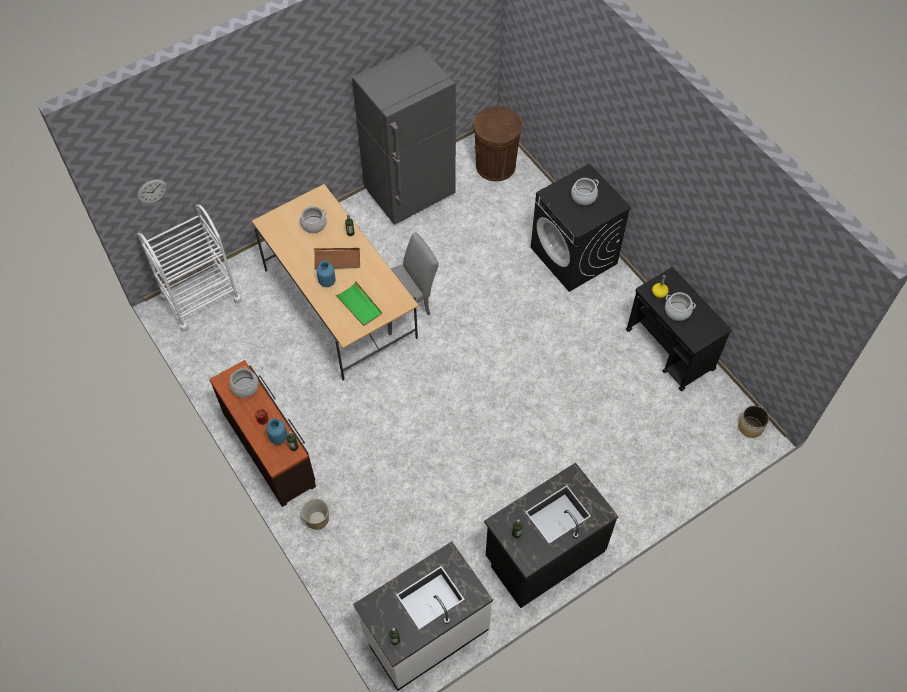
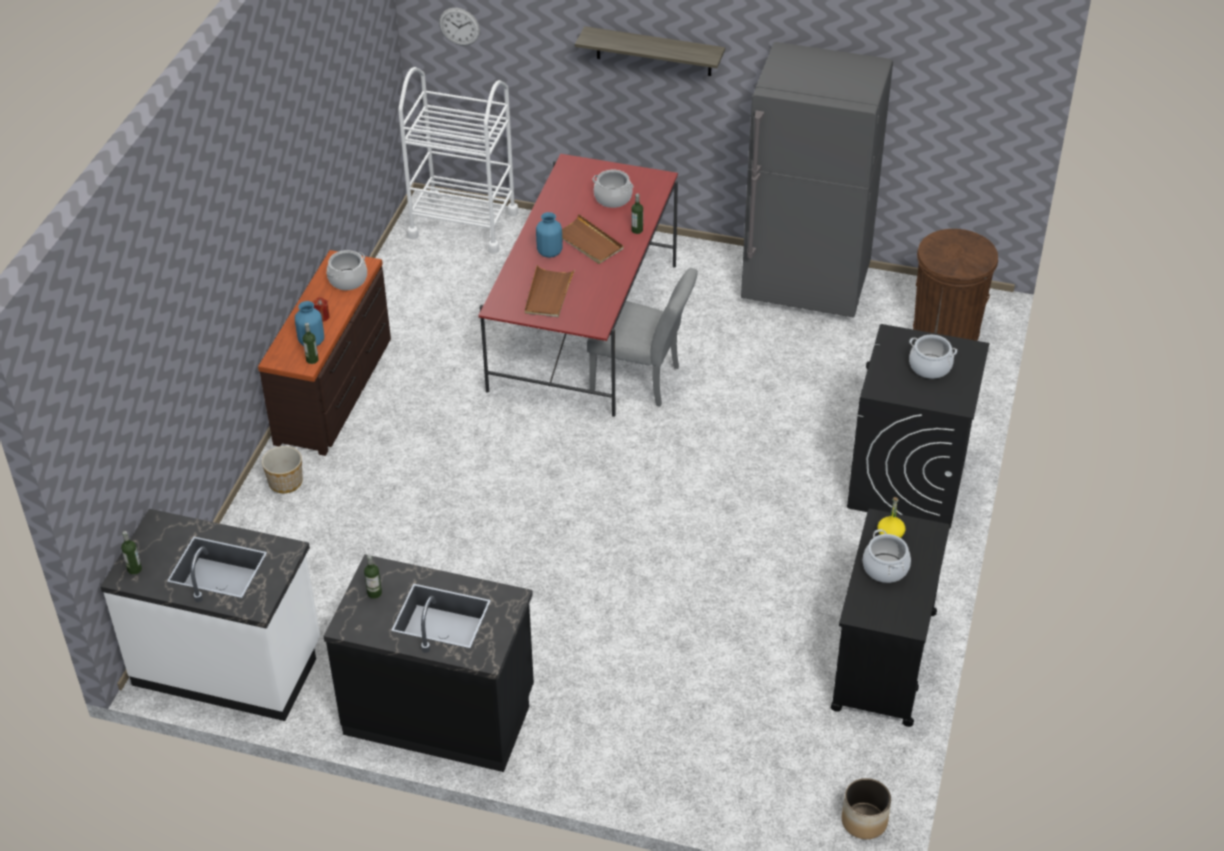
camera: 50 degrees right, 15 degrees down
beige dining table [252,184,419,381] -> red dining table [478,154,678,417]
green tray [336,282,382,326] -> brown tray [525,265,575,317]
none -> shelf [575,26,725,76]

